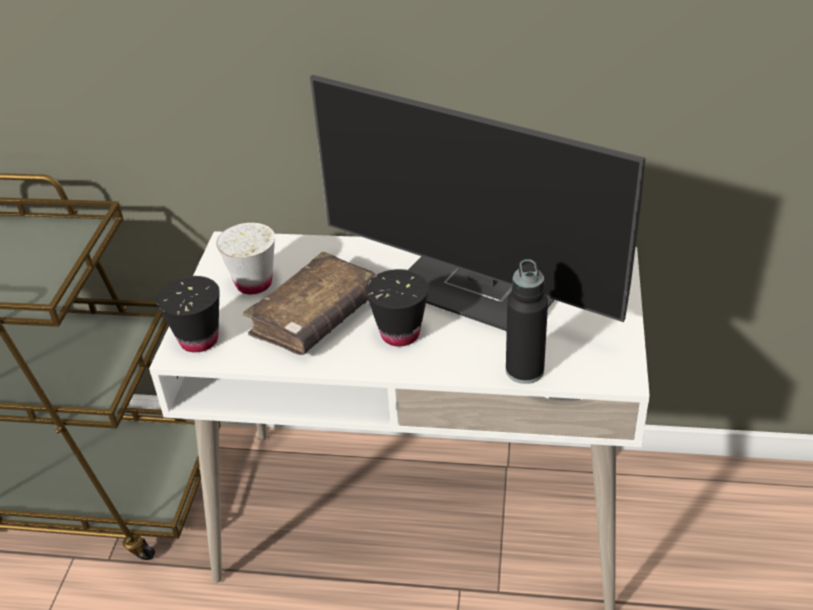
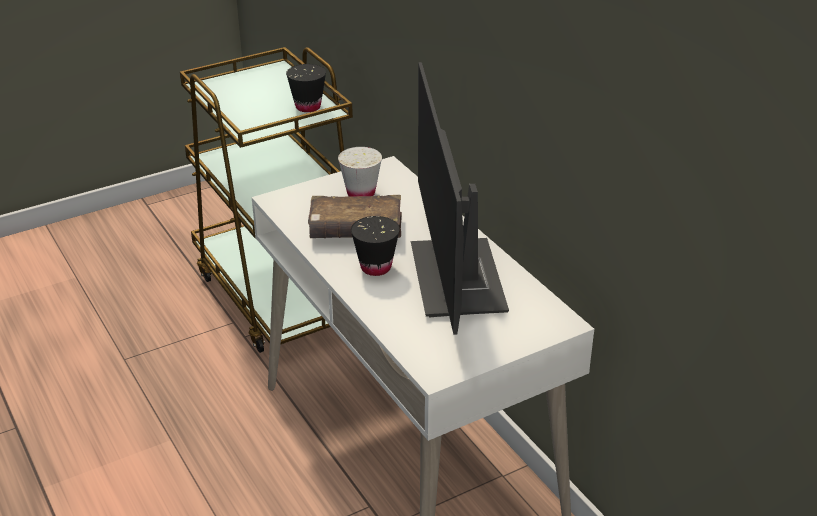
camera: 50 degrees right, 5 degrees down
black cup [156,276,220,352] -> black cup moved to [286,64,326,112]
black bottle [506,259,548,384] -> none

